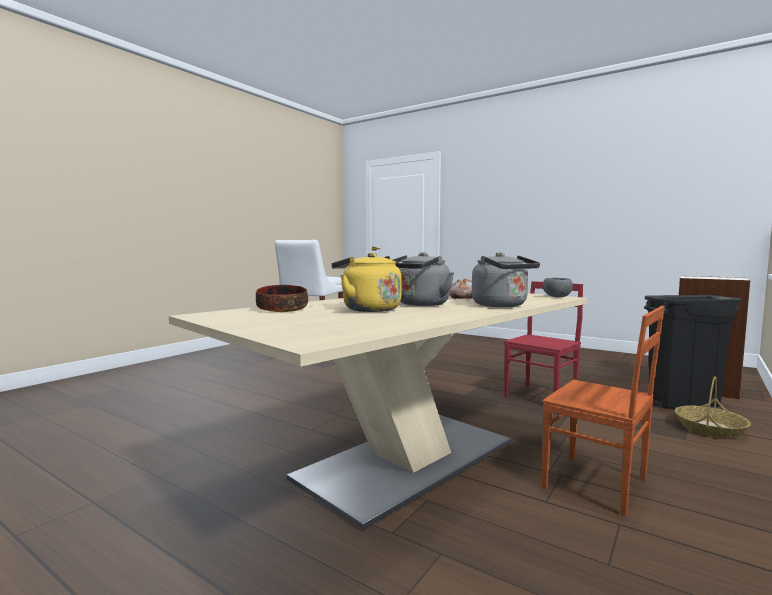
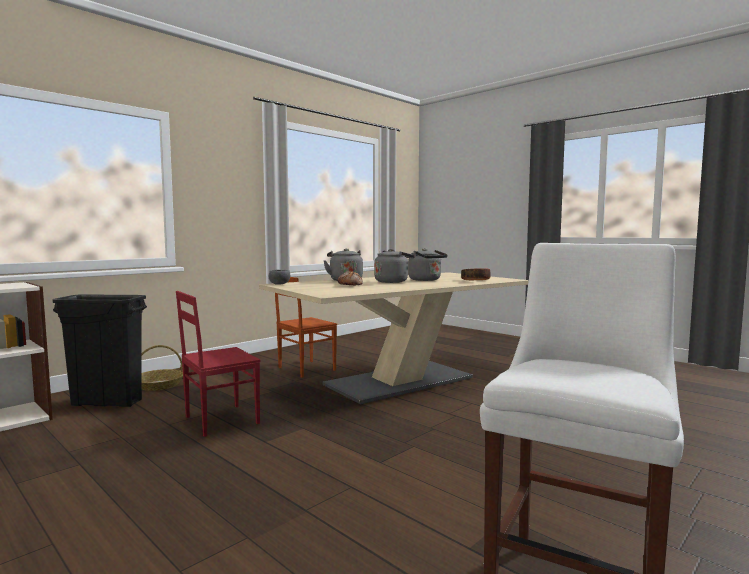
camera: 170 degrees left, 0 degrees up
yellow kettle [332,253,401,312] -> grey kettle [408,248,448,281]
brown chair [542,306,665,516] -> brown chair turned 90 degrees counterclockwise [275,277,337,378]

